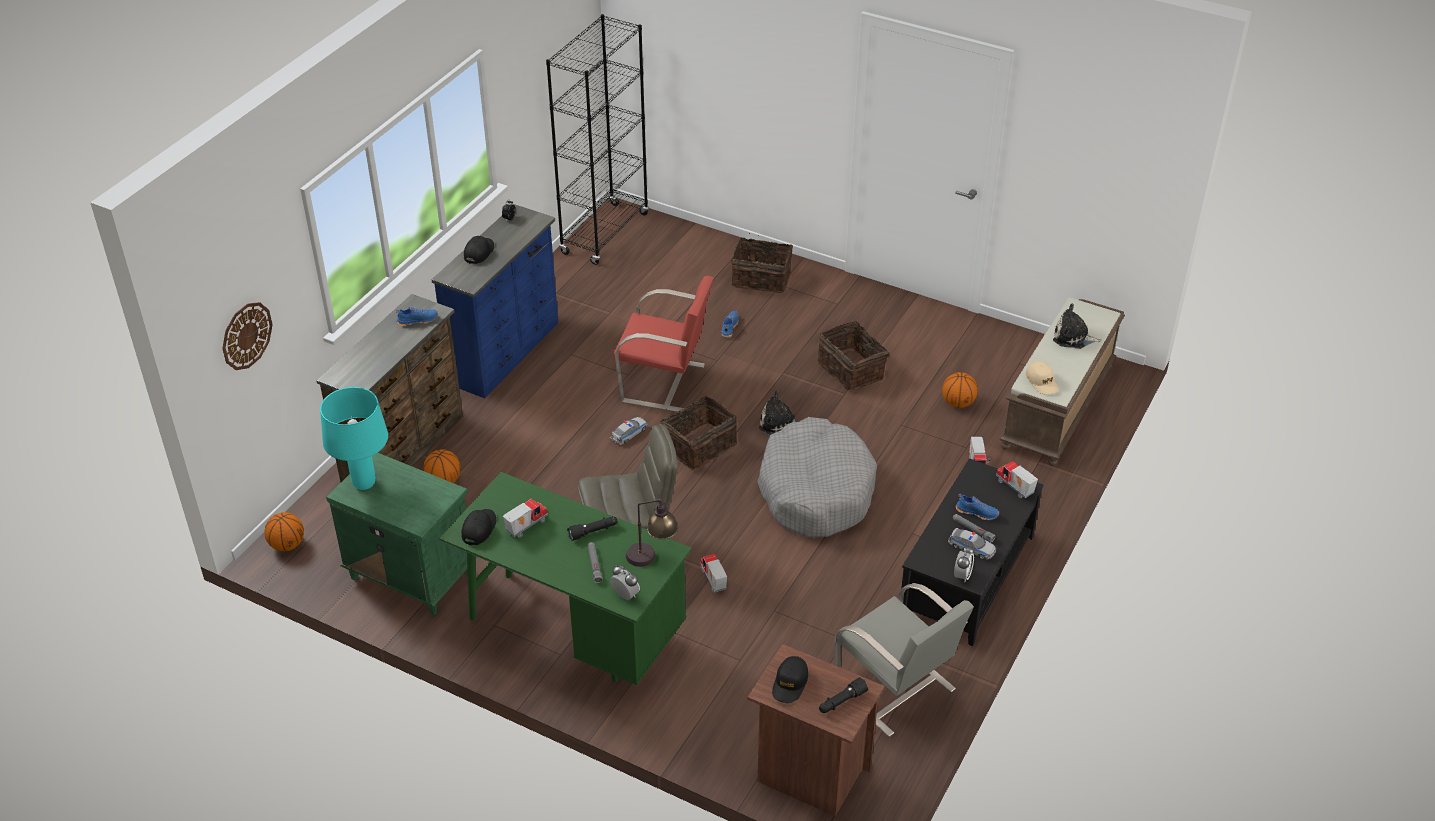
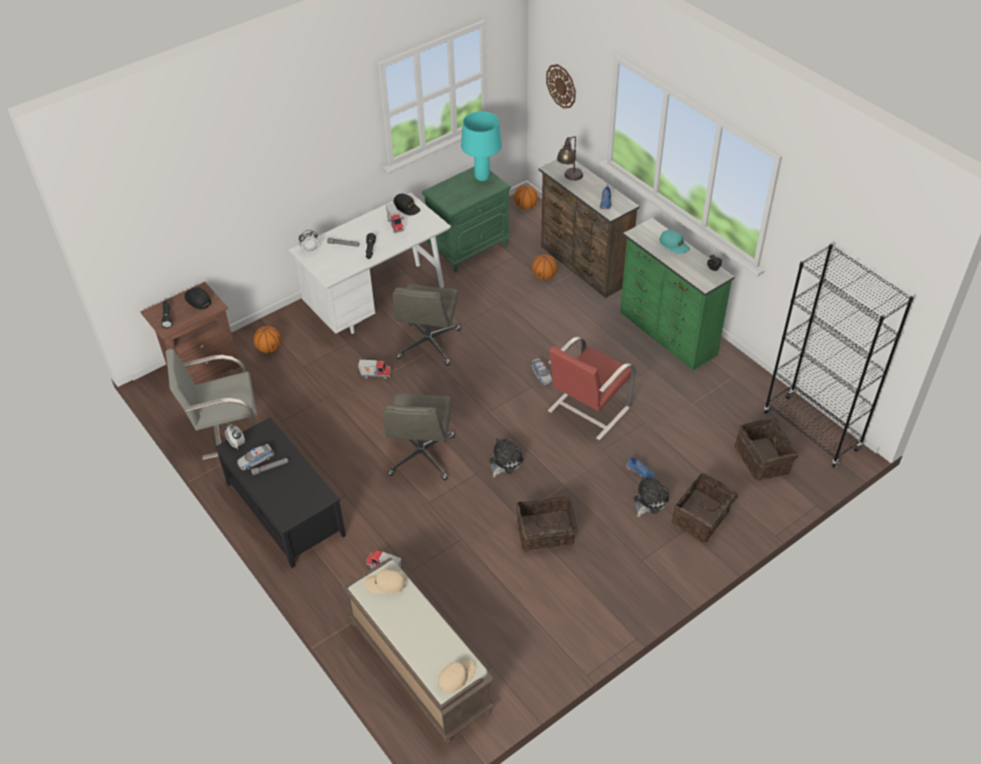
camera: 115 degrees right, 5 degrees up
blue dresser [432,204,558,398] -> green dresser [620,218,735,370]
green desk [439,472,692,685] -> white desk [289,193,451,334]
black cap [464,236,494,264] -> turquoise cap [660,230,690,254]
table lamp [626,496,678,567] -> table lamp moved to [557,136,583,181]
basket [660,396,737,470] -> basket moved to [734,418,798,481]
grey dog bed [758,417,877,538] -> grey office chair [383,393,455,480]
basketball [942,372,978,408] -> basketball moved to [254,326,281,353]
blue shoe [956,494,999,520] -> none
toy truck [996,461,1038,498] -> none
plush toy [1053,304,1102,349] -> plush toy moved to [634,476,669,517]
none -> beige cap [438,659,476,694]

